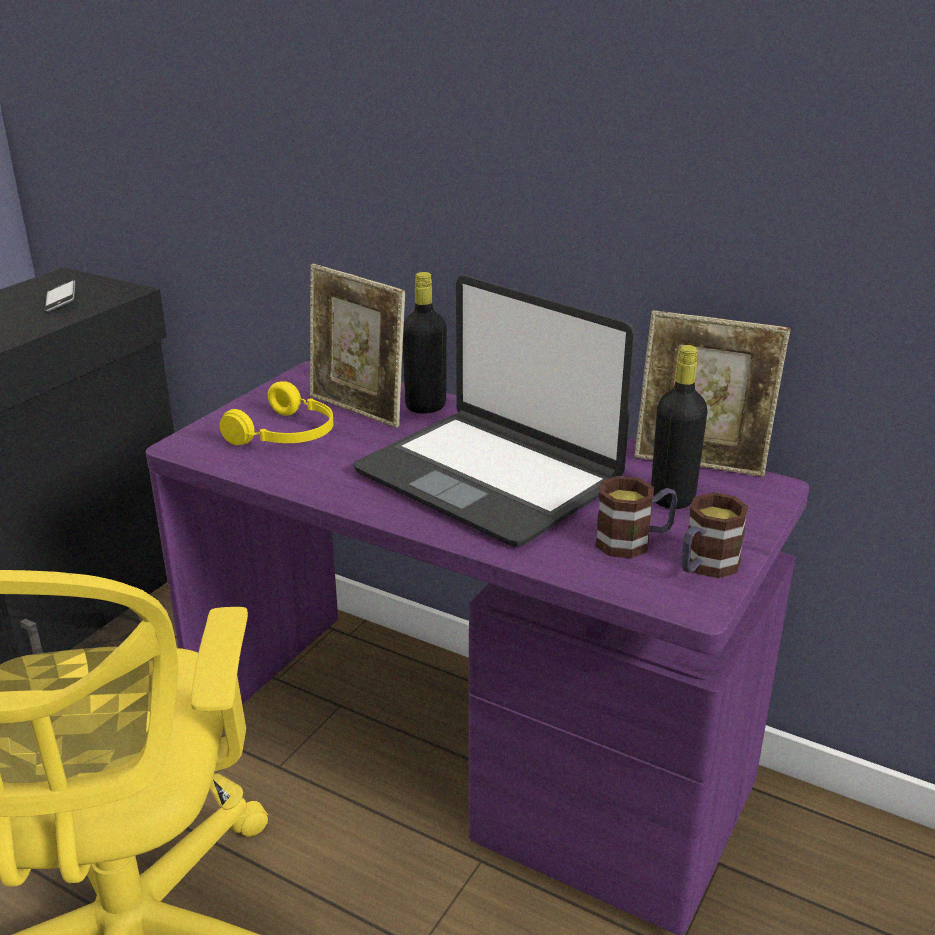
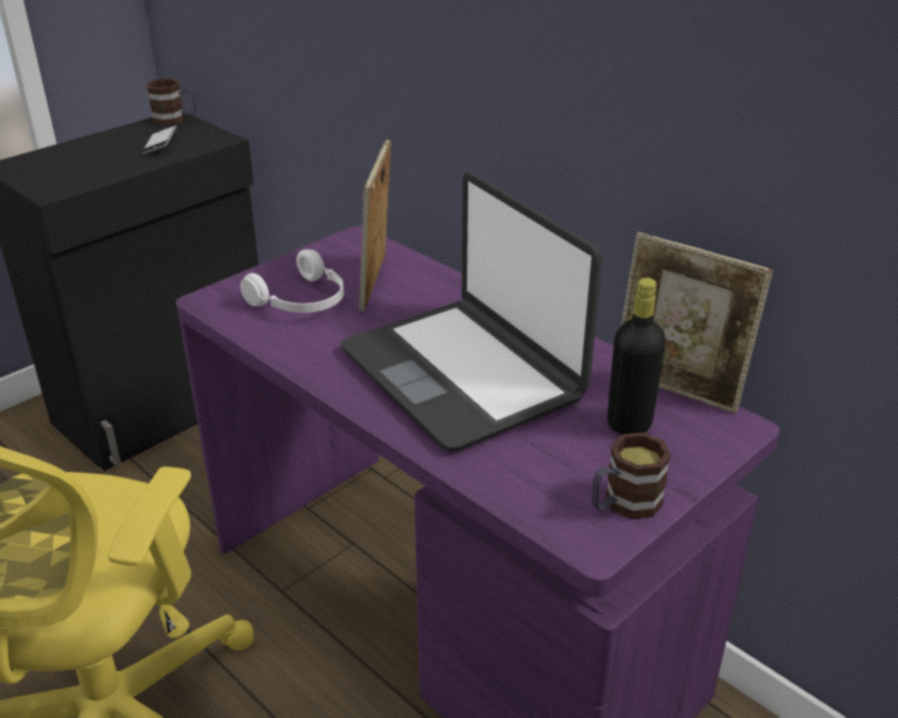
camera: 15 degrees right, 5 degrees up
yellow headphones [219,381,334,445] -> white headphones [240,249,344,313]
picture frame [310,264,405,428] -> picture frame turned 45 degrees clockwise [359,140,391,311]
black bottle [403,272,447,414] -> none
mug [595,476,678,559] -> mug moved to [146,78,197,126]

